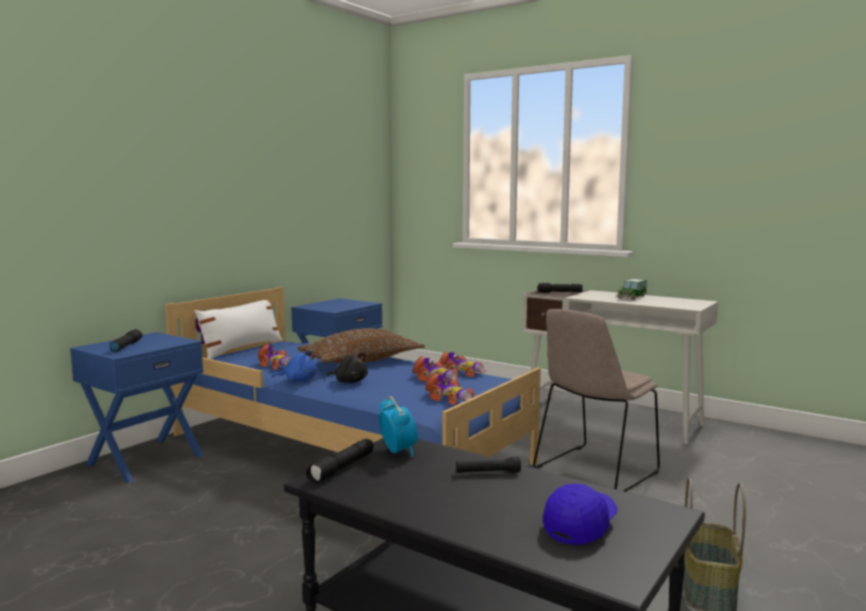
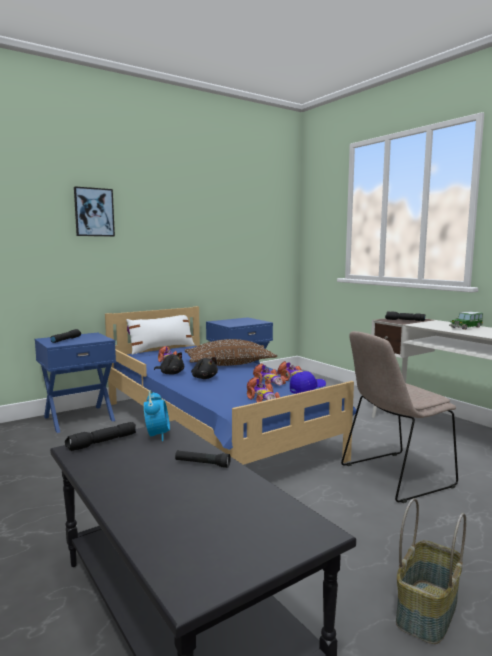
camera: 20 degrees right, 0 degrees up
blue plush toy [272,351,317,381] -> black plush toy [154,352,184,375]
blue cap [543,483,618,545] -> blue cap moved to [290,371,326,394]
none -> picture [74,186,115,237]

